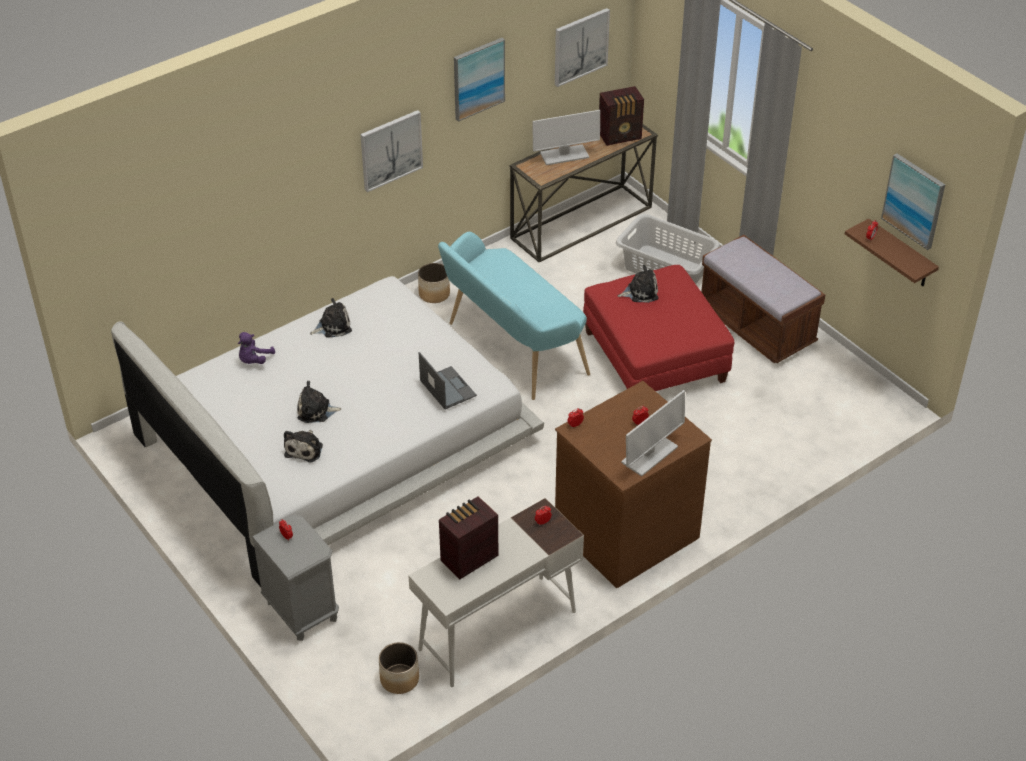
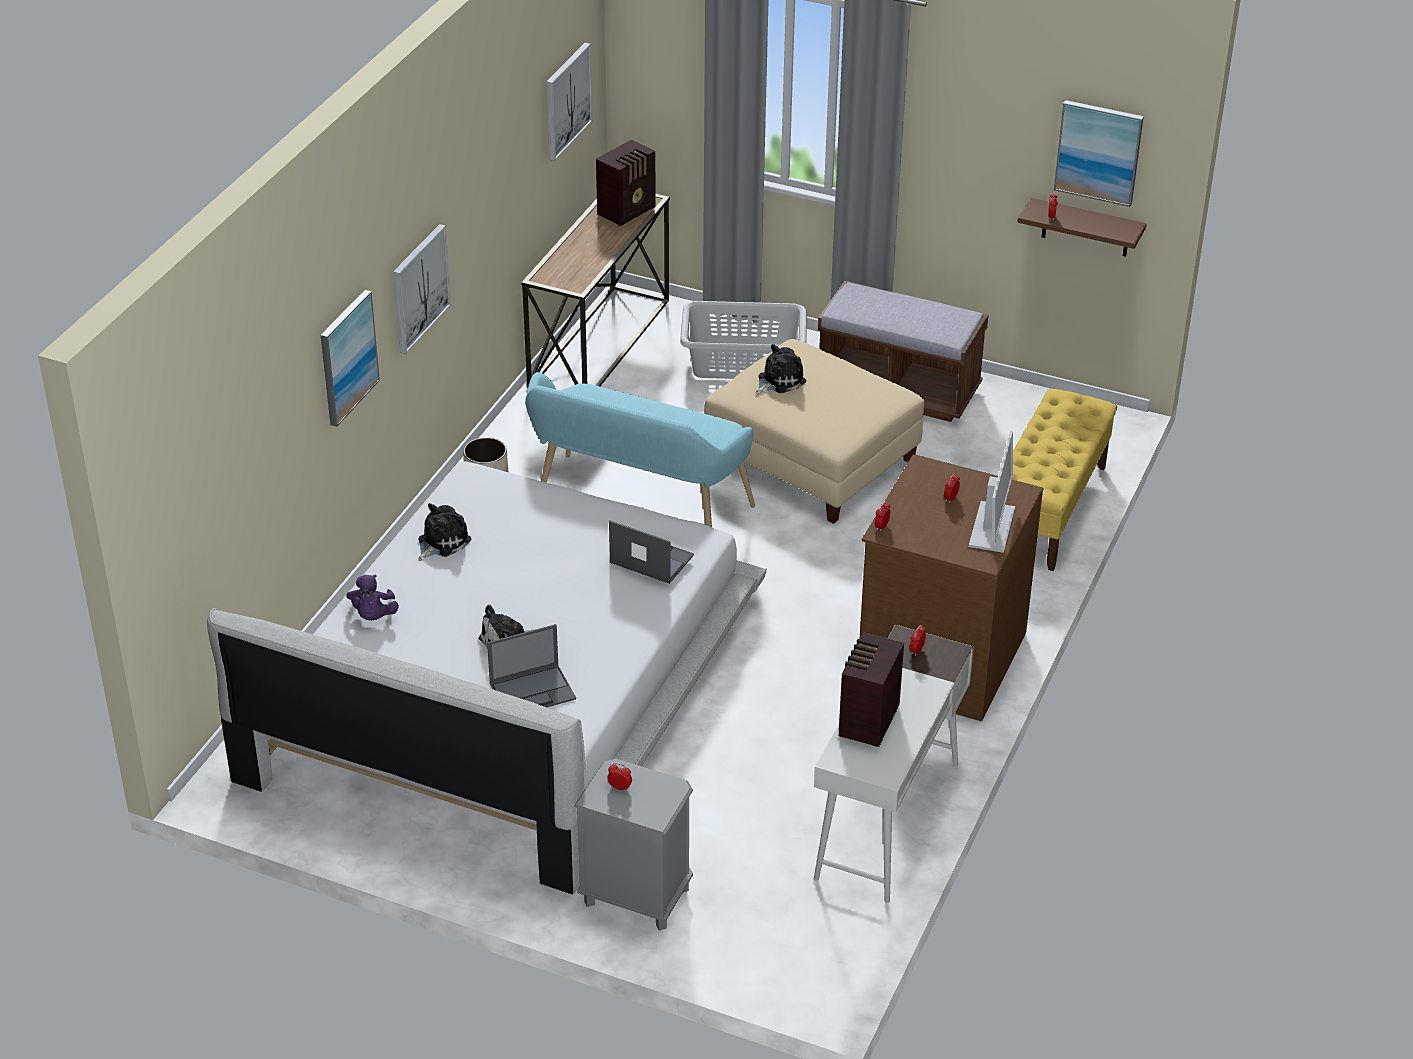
camera: 30 degrees left, 5 degrees down
plush toy [284,430,323,462] -> laptop [487,624,576,707]
planter [379,642,419,694] -> none
picture [454,38,505,122] -> picture moved to [321,290,380,427]
monitor [532,110,600,165] -> none
red ottoman [583,265,734,391] -> beige ottoman [704,339,925,524]
none -> yellow bench [1012,389,1117,571]

